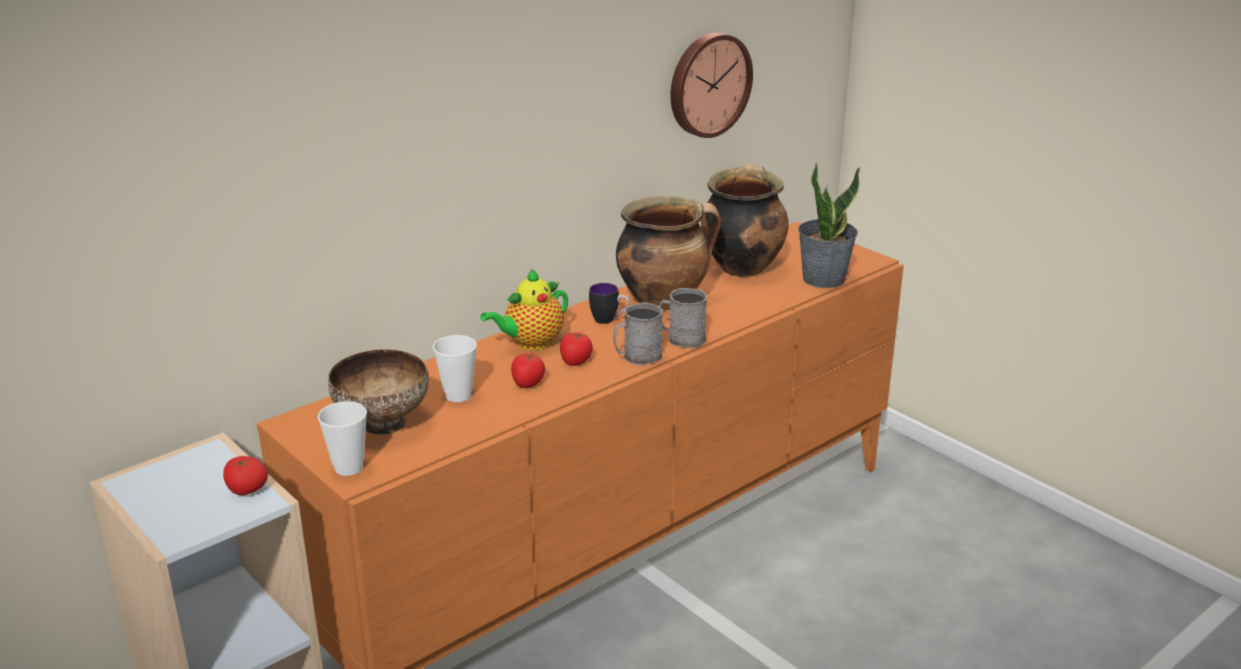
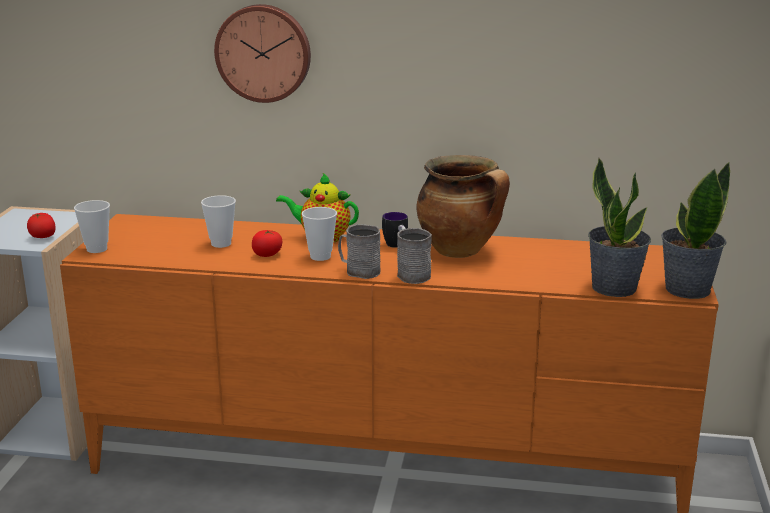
camera: 50 degrees right, 5 degrees down
bowl [328,349,429,435] -> none
tomato [560,332,593,366] -> cup [302,207,337,261]
wall clock [671,33,753,138] -> wall clock moved to [214,4,311,103]
cooking pot [701,164,789,277] -> none
none -> potted plant [661,162,730,299]

